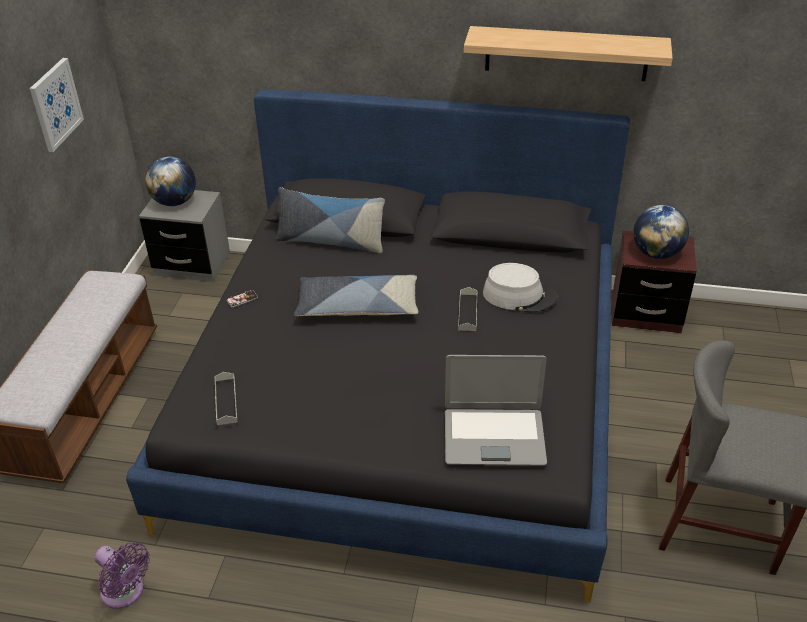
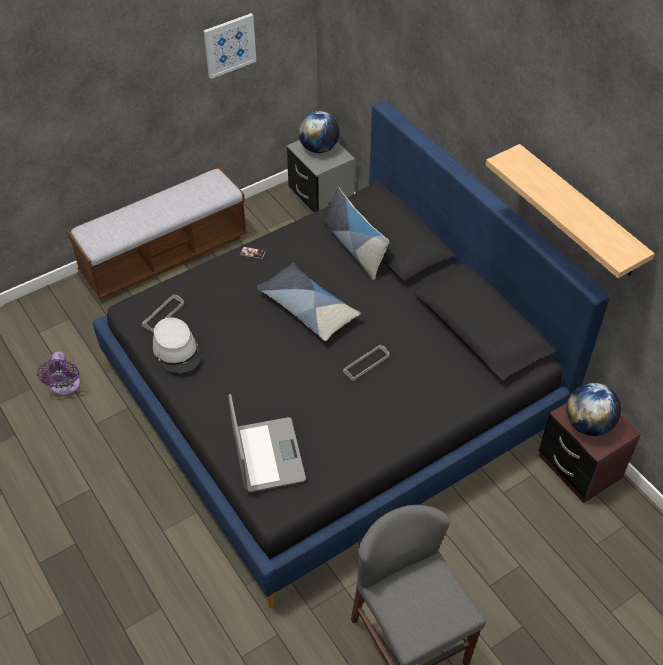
camera: 45 degrees right, 10 degrees up
laptop [445,355,547,466] -> laptop turned 150 degrees counterclockwise [228,394,306,492]
grey hat [483,263,558,313] -> grey hat moved to [153,317,201,374]

